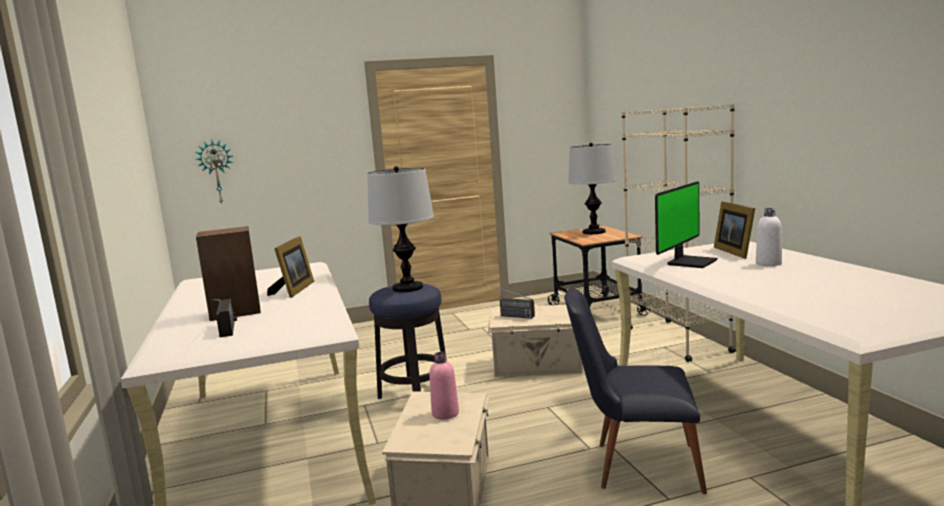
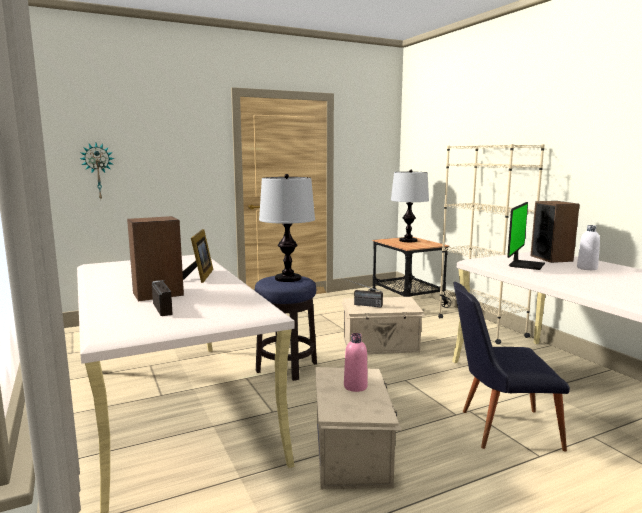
camera: 10 degrees left, 0 degrees up
picture frame [714,201,755,259] -> speaker [531,201,580,263]

